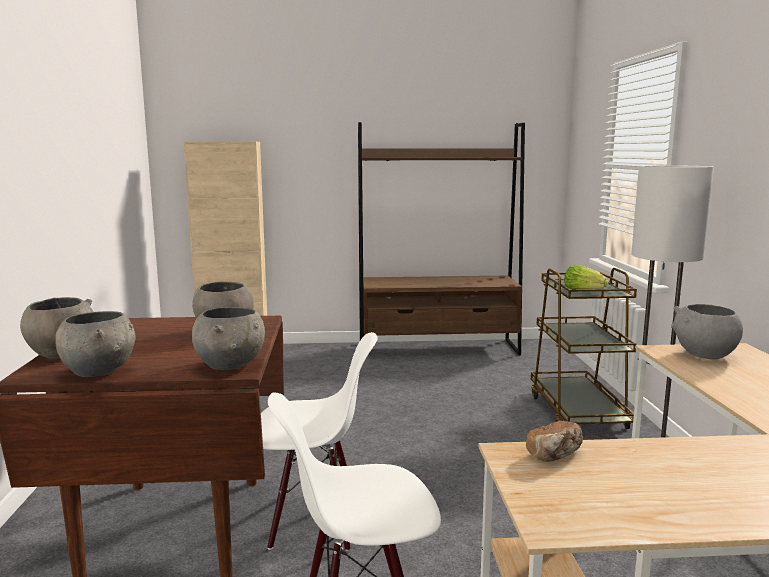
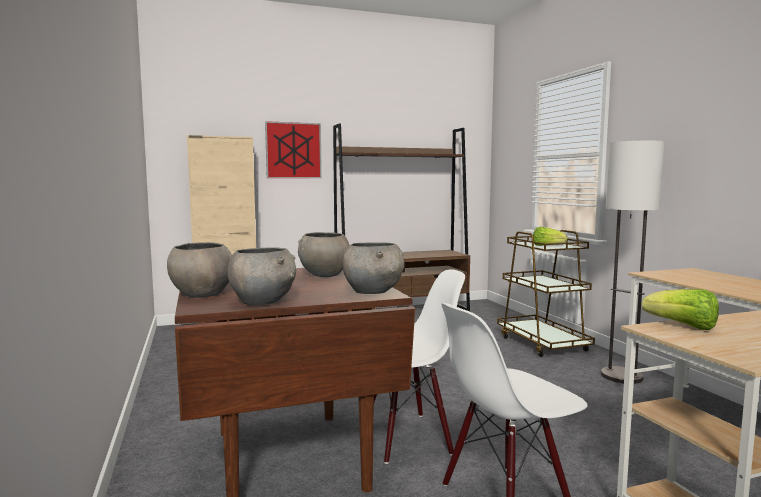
camera: 15 degrees left, 5 degrees down
bread [526,421,583,462] -> lettuce [642,289,719,330]
grey bowl [671,304,743,359] -> none
none -> picture [265,121,322,178]

